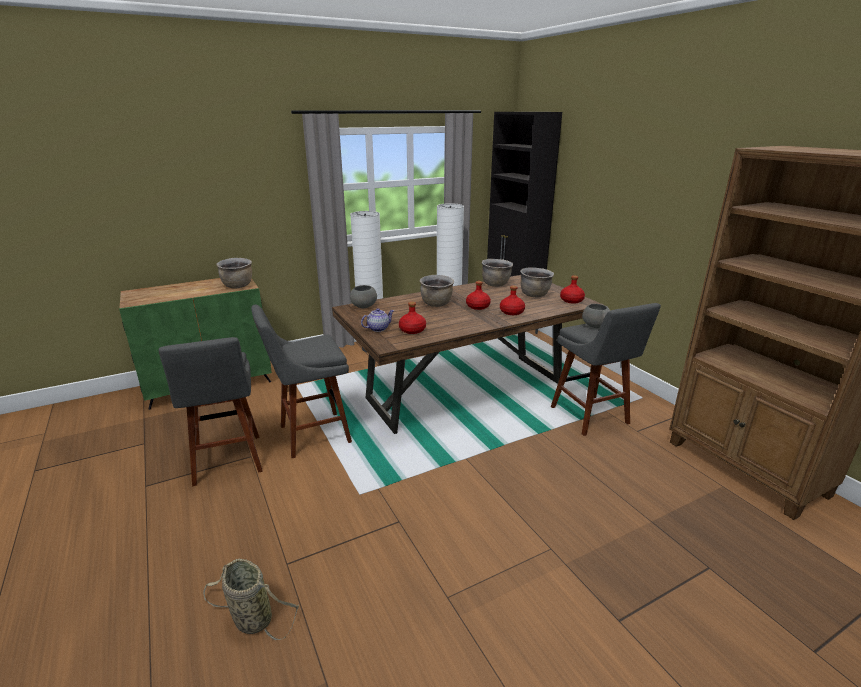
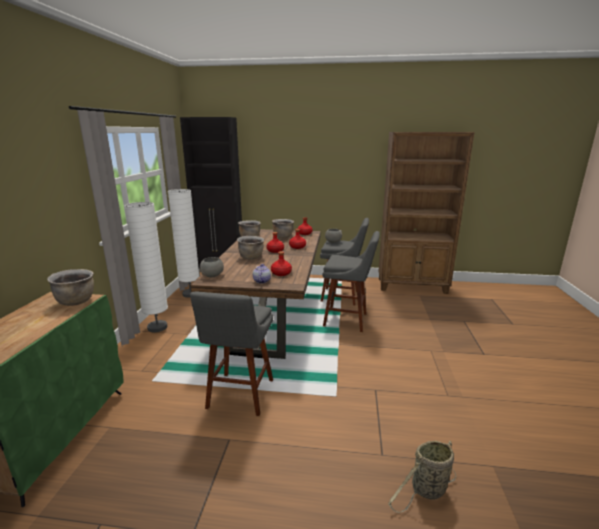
camera: 55 degrees left, 5 degrees down
grey stool [159,337,263,487] -> grey stool moved to [322,231,380,332]

